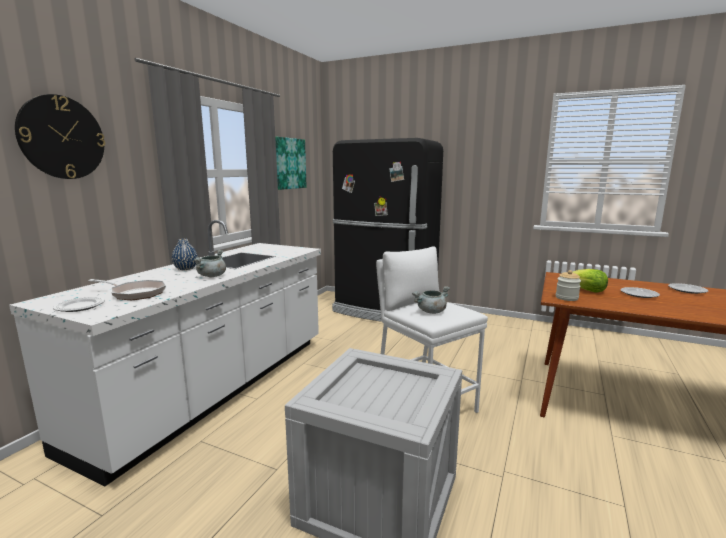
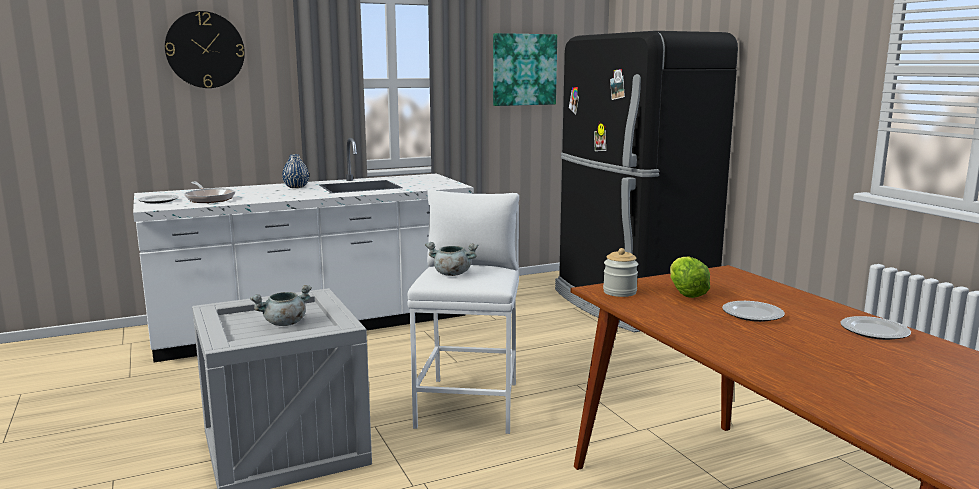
camera: 40 degrees right, 0 degrees up
grey cooking pot [193,250,226,277] -> grey cooking pot moved to [250,285,312,326]

